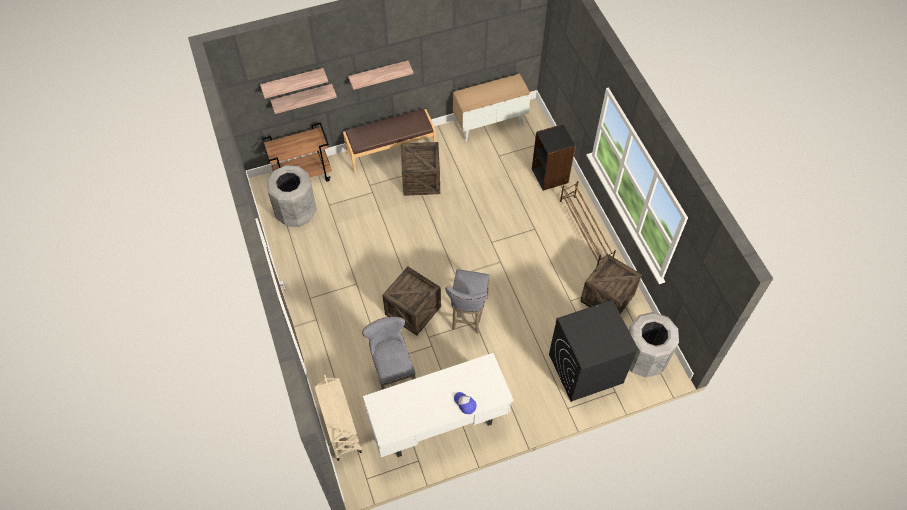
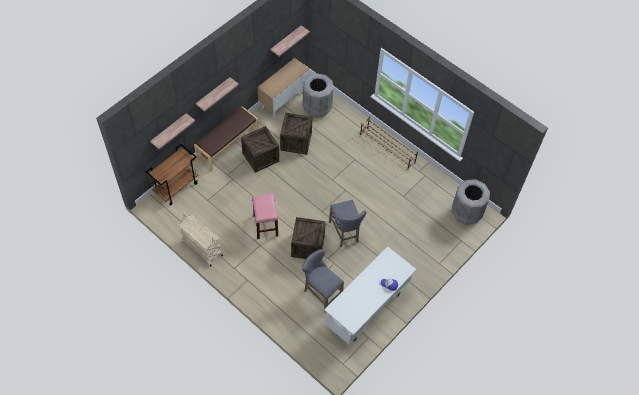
camera: 30 degrees left, 0 degrees up
shelf [260,68,328,99] -> shelf moved to [270,25,310,56]
grey trash can [266,165,317,227] -> grey trash can moved to [303,73,333,118]
beige cart [315,375,362,461] -> beige cart moved to [179,213,223,266]
black bookcase [532,124,576,191] -> none
black washing machine [549,300,639,402] -> none
crate [580,254,642,314] -> crate moved to [280,113,312,155]
none -> pink stool [252,194,278,239]

